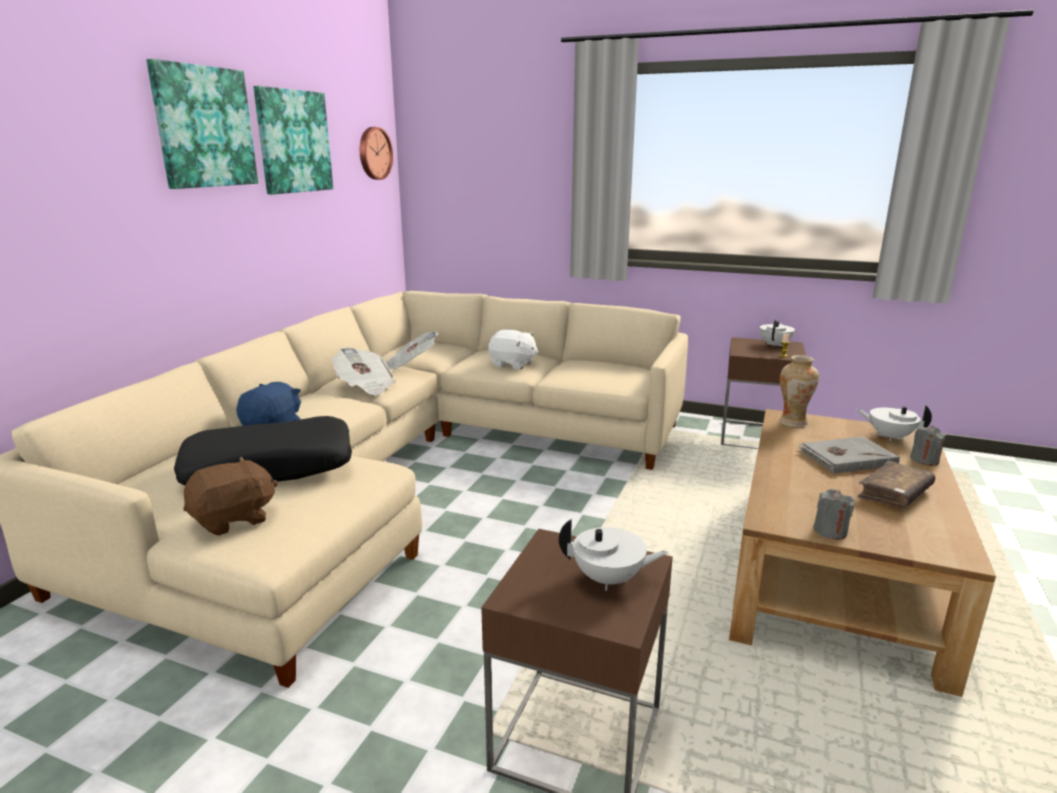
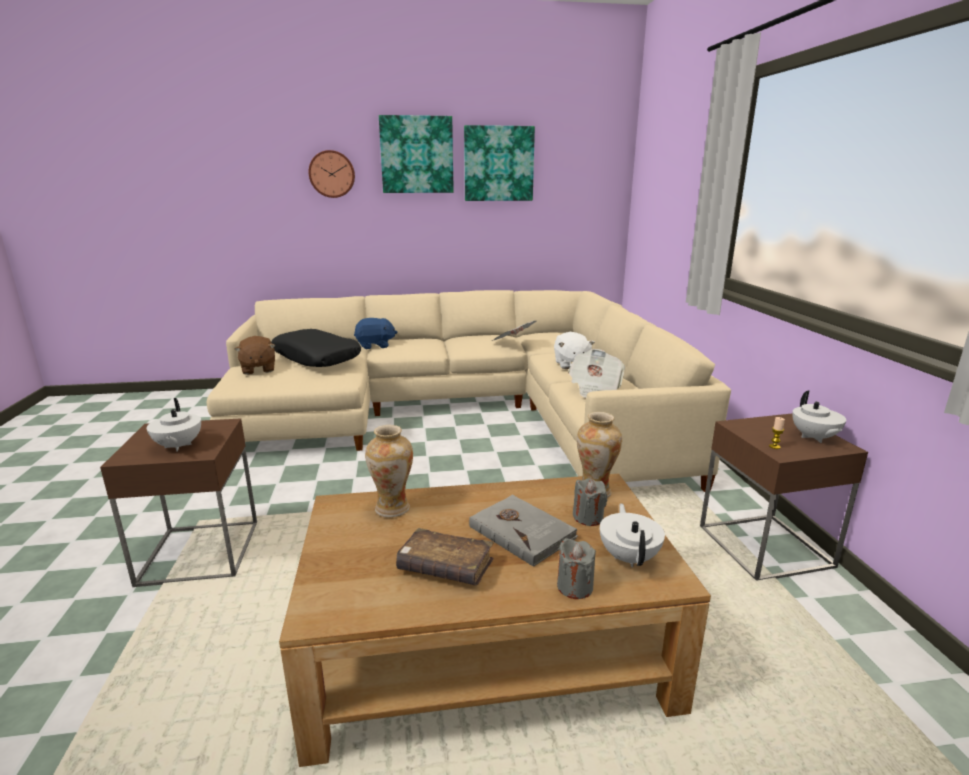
camera: 60 degrees right, 0 degrees up
brown plush toy [183,457,278,536] -> brown plush toy turned 45 degrees clockwise [234,336,275,375]
newspaper [331,347,396,396] -> newspaper moved to [568,349,625,398]
wall clock [360,127,393,180] -> wall clock moved to [309,150,355,198]
white teapot [760,320,795,347] -> white teapot turned 90 degrees clockwise [792,391,846,443]
grey candle [813,489,854,539] -> grey candle moved to [573,478,607,526]
none -> vase [365,425,413,517]

